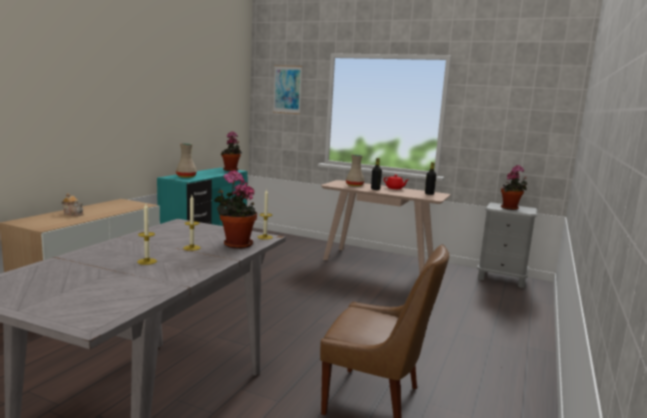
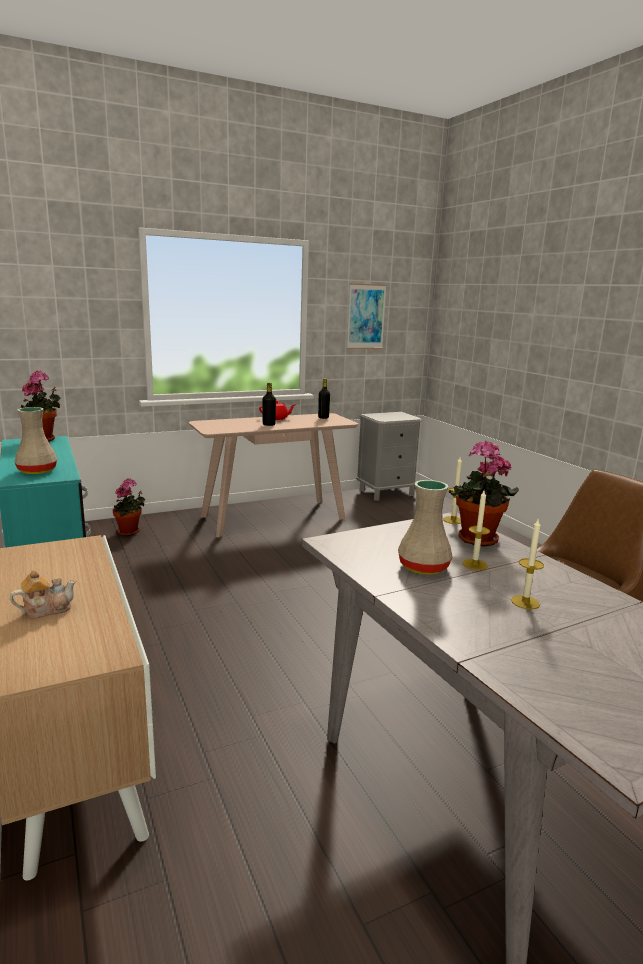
camera: 50 degrees left, 5 degrees up
picture [273,65,302,114] -> picture moved to [347,283,387,349]
beige vase [346,155,365,187] -> beige vase moved to [398,480,453,575]
potted plant [501,165,527,210] -> potted plant moved to [112,478,145,536]

